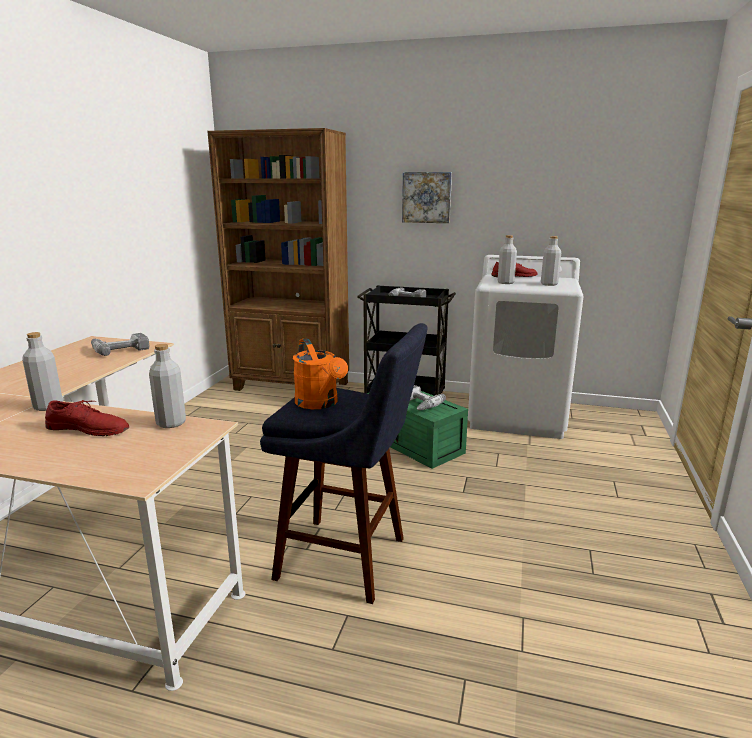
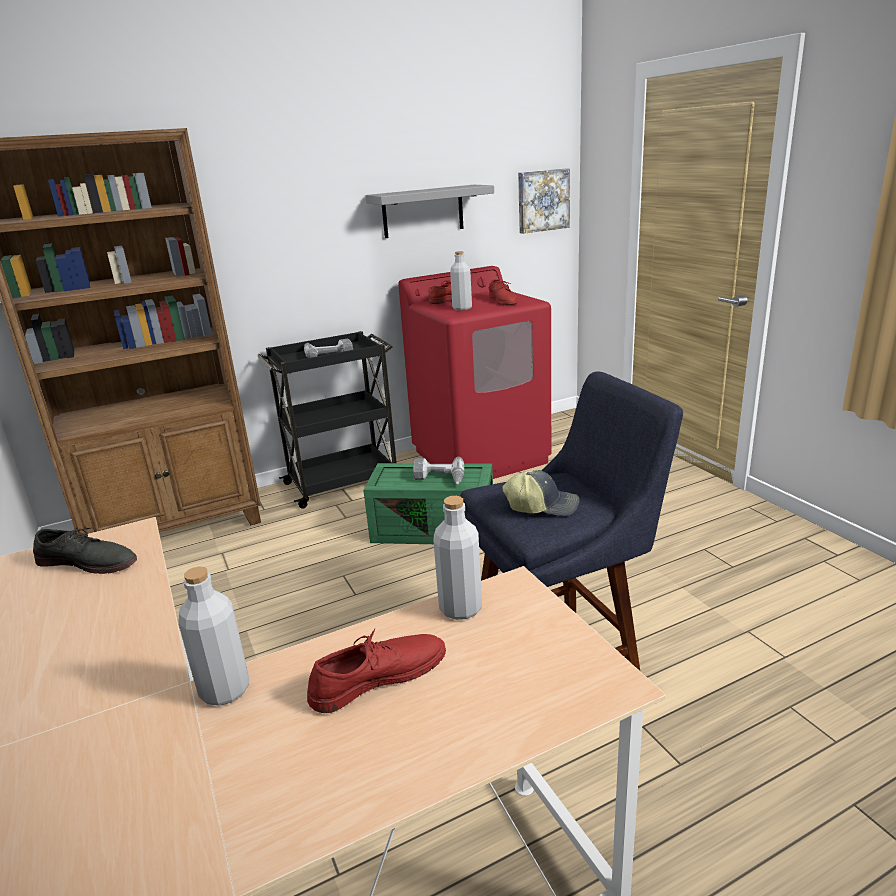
camera: 40 degrees left, 5 degrees up
power drill [91,333,149,356] -> grey shoe [33,527,137,574]
orange watering can [293,338,348,409] -> cap [502,470,579,516]
picture [402,172,452,223] -> picture moved to [518,168,570,234]
white washing machine [468,255,584,439] -> red washing machine [398,266,551,479]
grey bottle [541,236,561,286] -> red shoe [489,279,517,305]
none -> grey shelf [365,185,494,238]

